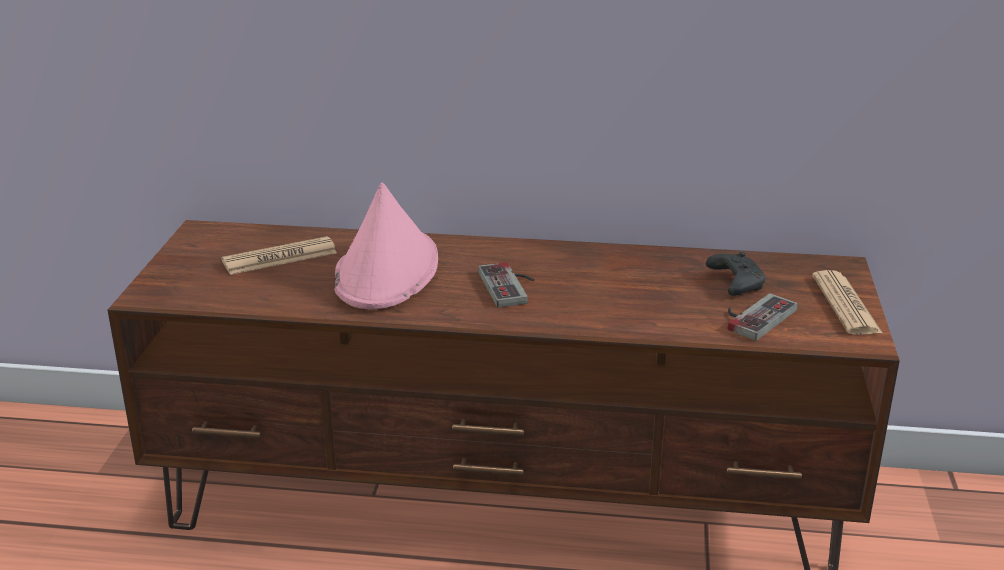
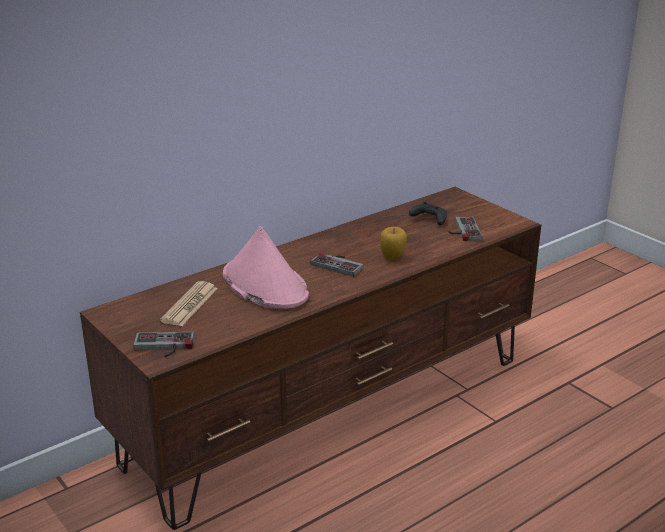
camera: 45 degrees left, 0 degrees up
newspaper [812,270,883,335] -> none
none -> game controller [134,332,194,357]
none -> apple [380,227,407,260]

